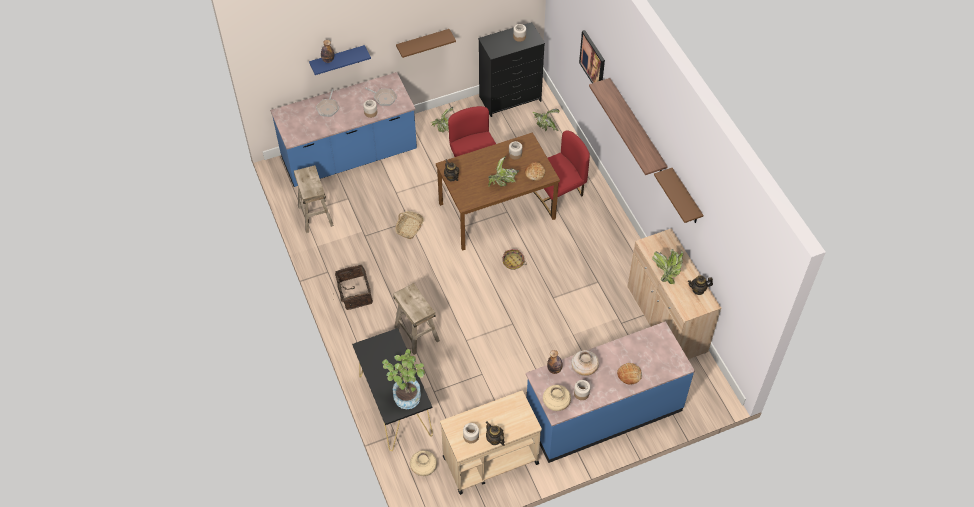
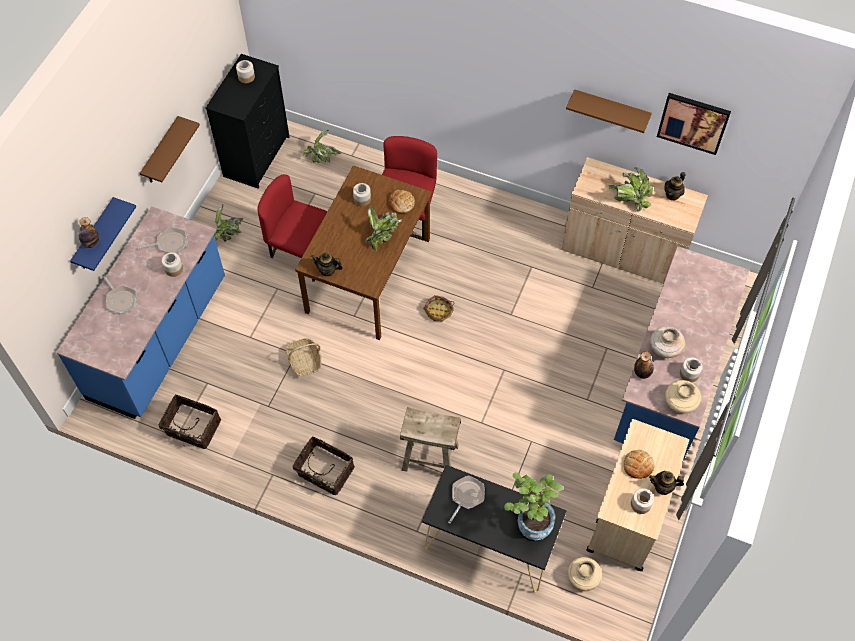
camera: 45 degrees left, 5 degrees up
beige stool [294,165,334,233] -> basket [159,395,222,449]
picture [579,30,605,83] -> picture moved to [657,93,731,155]
shelf [589,78,668,175] -> none
bread [617,363,642,385] -> bread moved to [624,450,655,479]
none -> frying pan [448,475,485,524]

